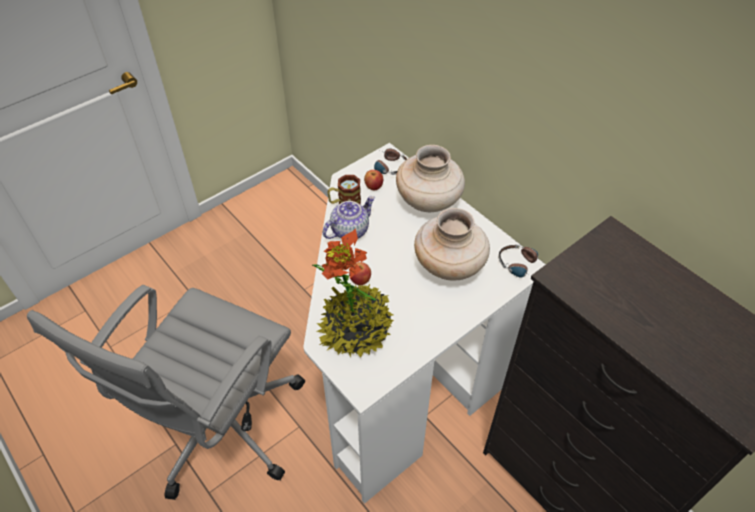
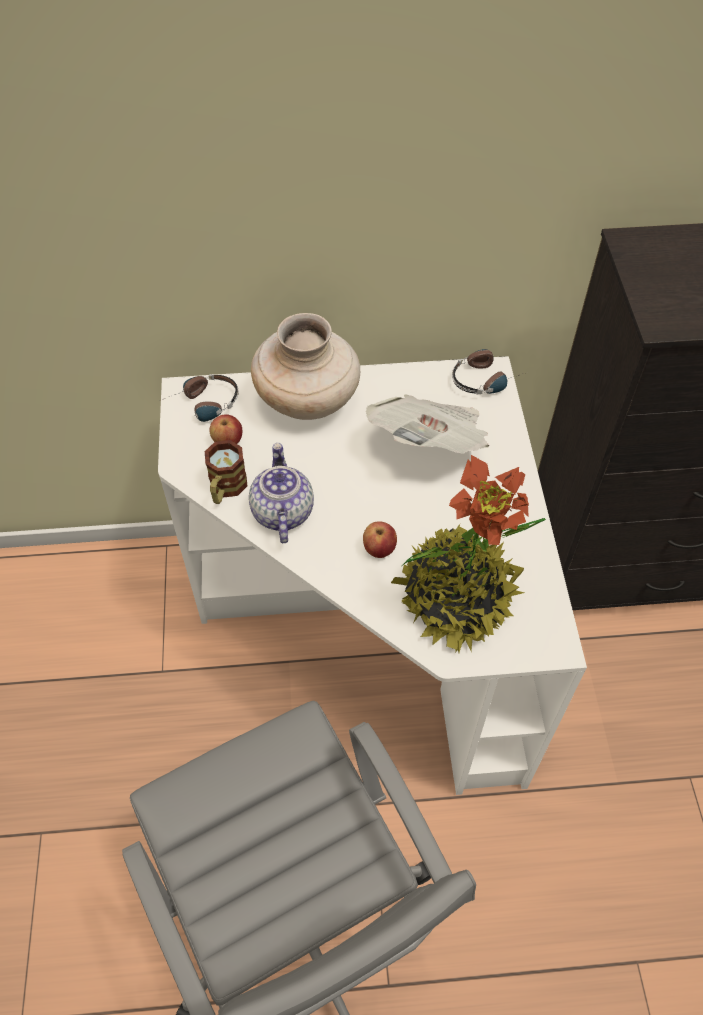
camera: 55 degrees left, 5 degrees up
beige vase [414,208,490,281] -> newspaper [366,394,489,453]

